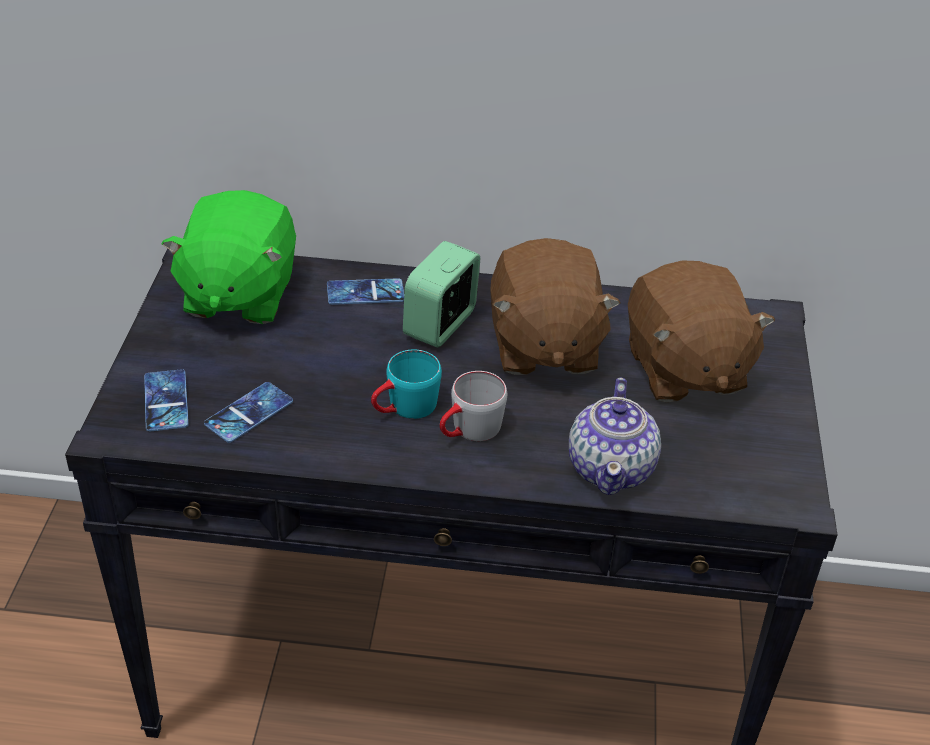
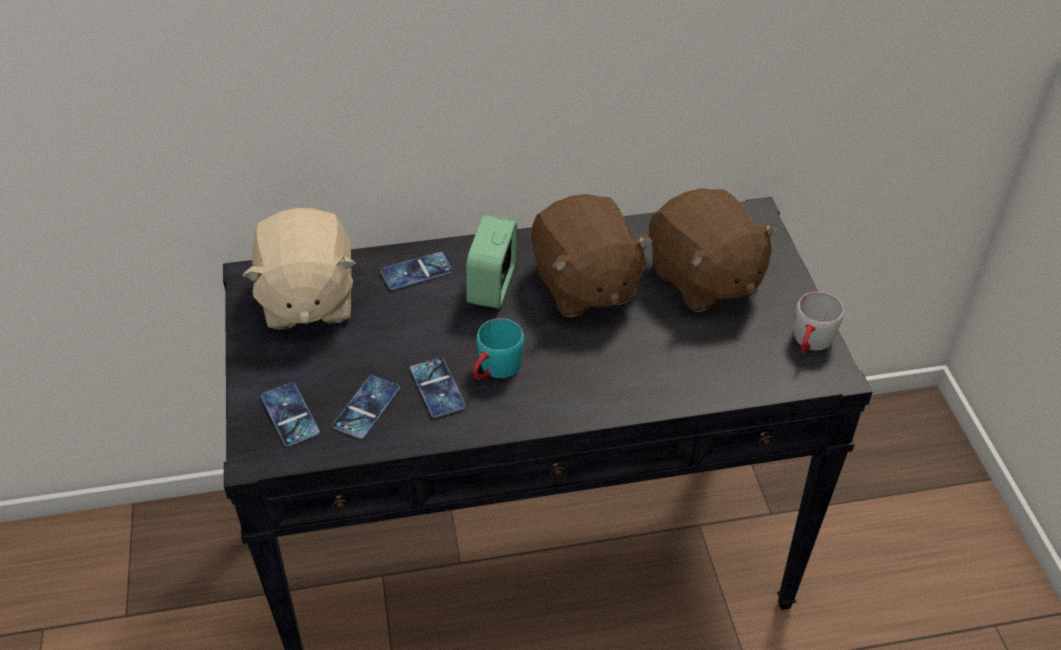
camera: 15 degrees left, 5 degrees up
green plush toy [161,190,296,324] -> beige plush toy [242,208,355,330]
grey mug [440,371,507,441] -> grey mug moved to [794,292,844,352]
teapot [569,377,661,495] -> none
none -> phone [410,357,466,418]

